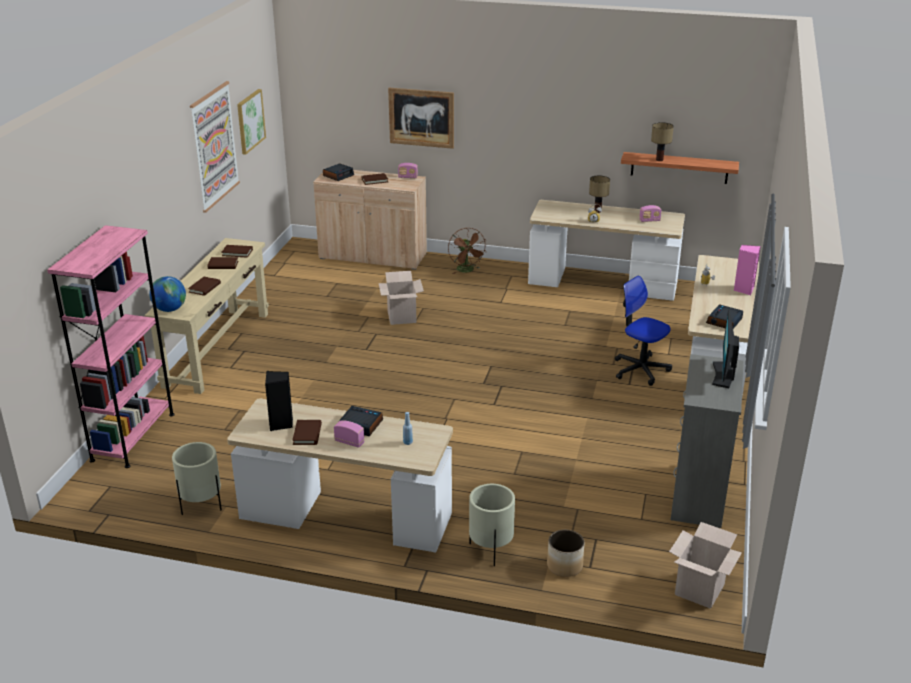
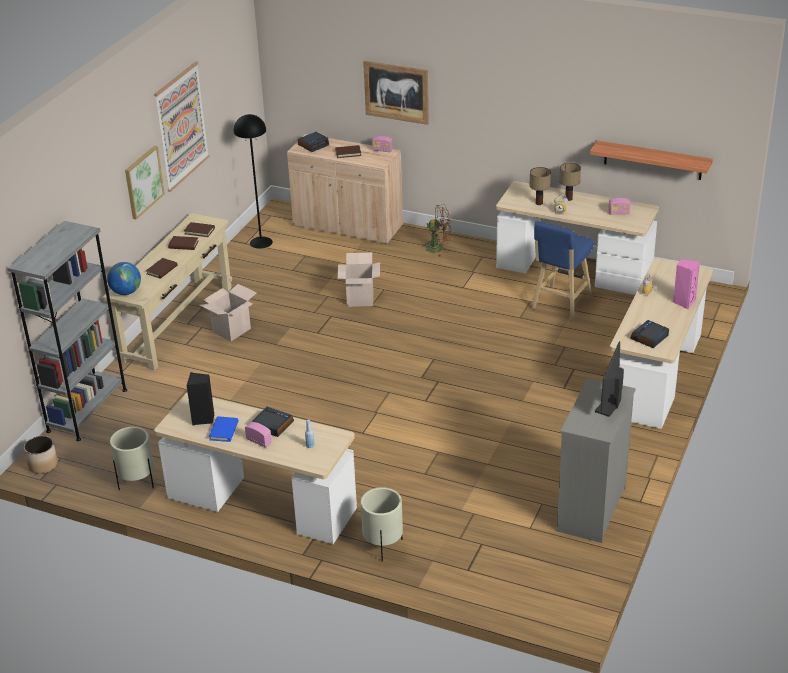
camera: 10 degrees right, 5 degrees up
pink bookcase [47,225,175,468] -> grey bookcase [7,221,127,441]
picture [237,89,266,155] -> picture moved to [125,146,165,220]
brown book [292,420,322,445] -> blue book [209,416,239,442]
brown fan [448,228,486,274] -> brown fan turned 75 degrees counterclockwise [422,205,451,257]
planter [547,530,584,577] -> planter moved to [24,436,58,474]
office chair [615,276,672,386] -> none
table lamp [651,122,674,161] -> table lamp moved to [530,167,551,205]
cardboard box [669,522,742,609] -> cardboard box moved to [200,284,257,341]
none -> black floor lamp [234,114,273,249]
none -> blue stool [531,221,594,321]

